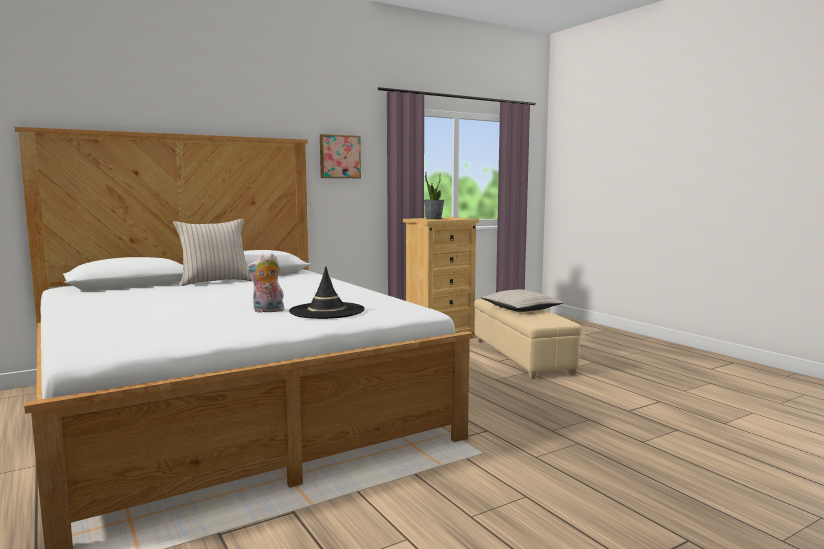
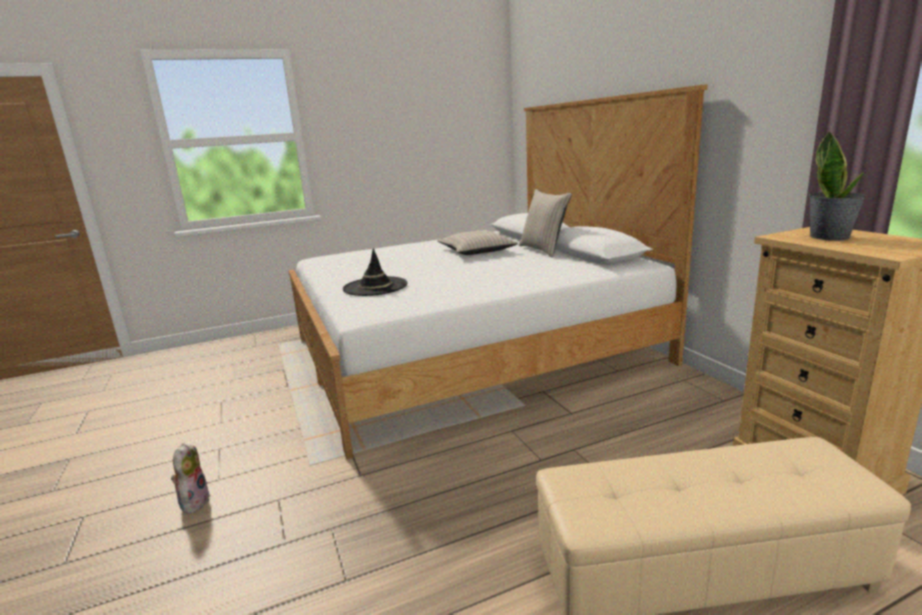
camera: 100 degrees right, 10 degrees up
plush toy [246,253,284,313] -> plush toy moved to [171,443,211,514]
picture [320,134,361,178] -> none
beige pillow [481,289,563,312] -> beige pillow moved to [438,230,518,255]

